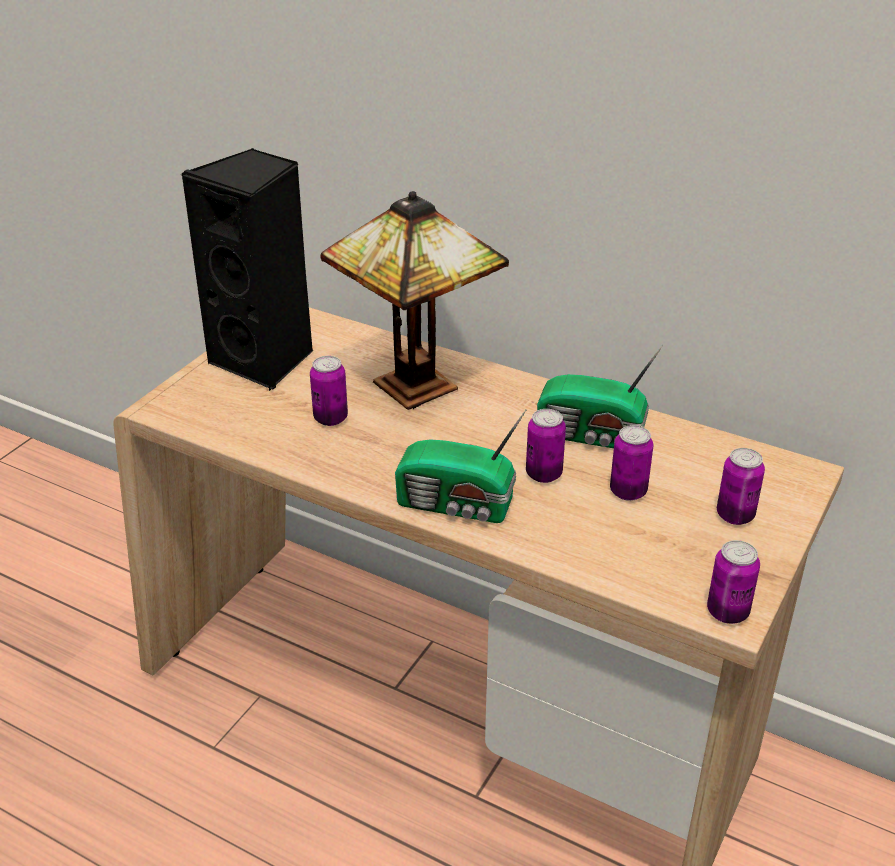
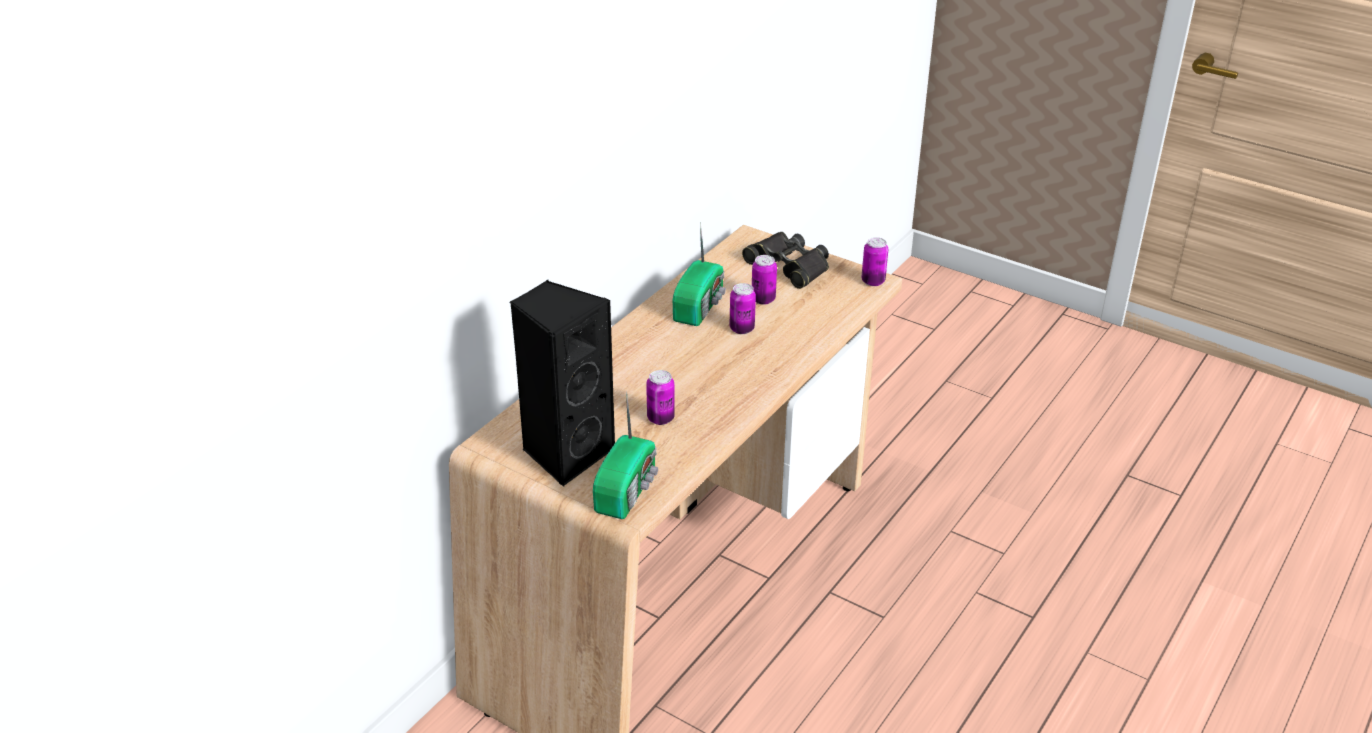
camera: 85 degrees left, 0 degrees up
table lamp [320,191,509,410] -> none
radio [395,410,526,523] -> radio moved to [593,391,658,519]
can [717,448,765,525] -> black binoculars [742,232,829,289]

